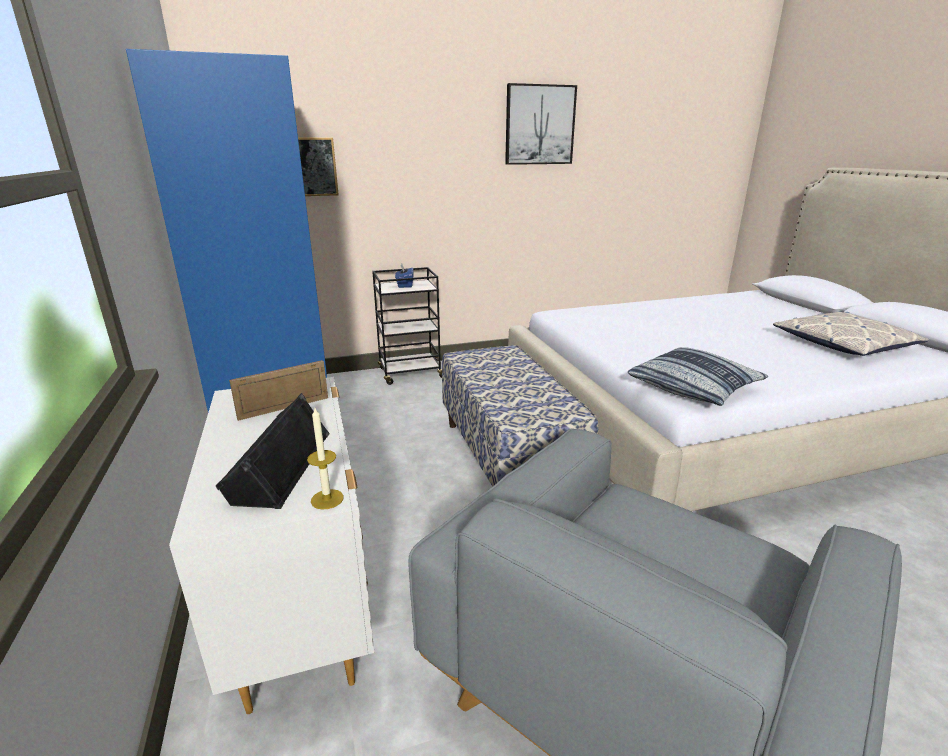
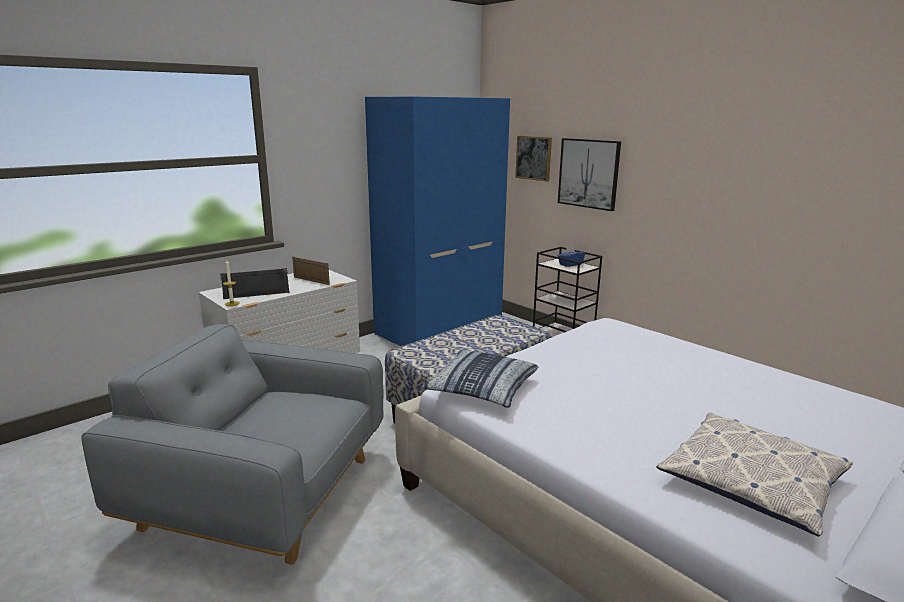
camera: 65 degrees right, 5 degrees down
picture [505,83,577,165] -> picture moved to [558,138,621,211]

